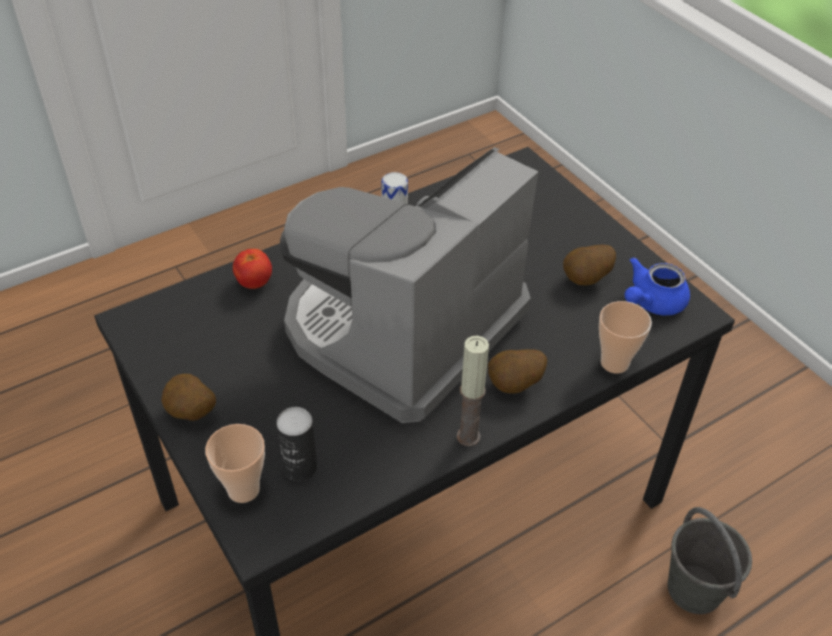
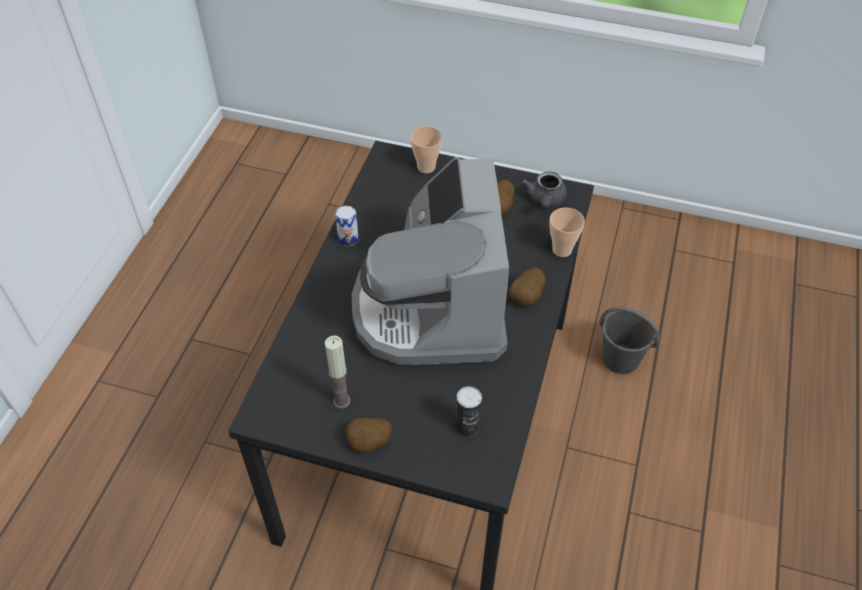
camera: 40 degrees left, 5 degrees up
cup [205,424,265,503] -> cup moved to [410,126,443,173]
tomato [233,249,272,289] -> none
candle [457,335,489,447] -> candle moved to [325,336,350,409]
blue teapot [625,257,690,316] -> grey teapot [521,171,567,209]

